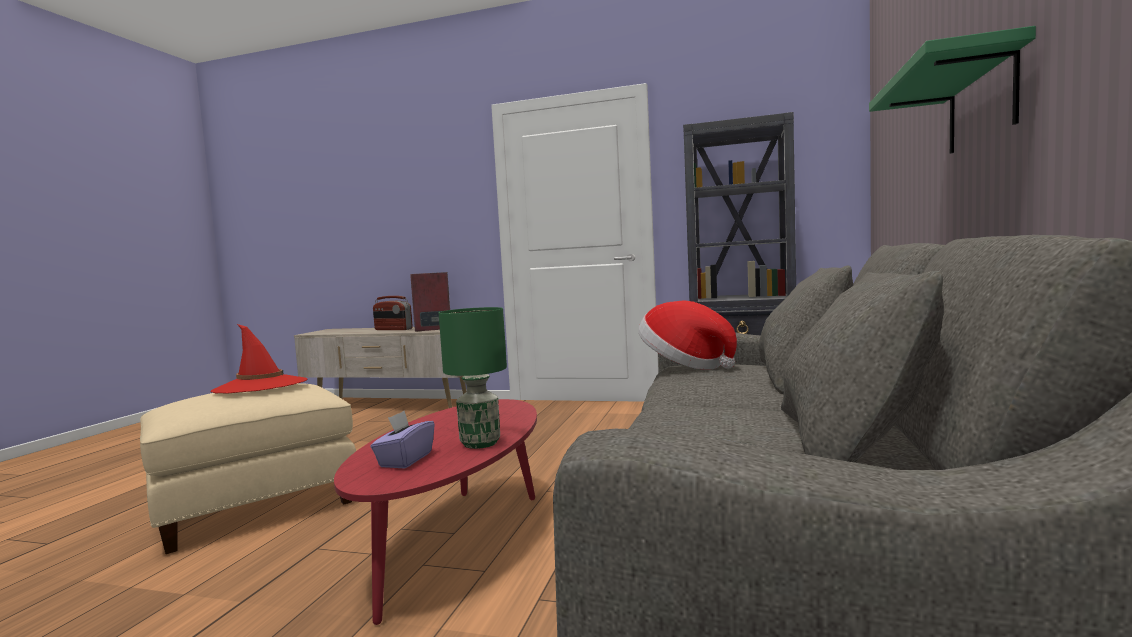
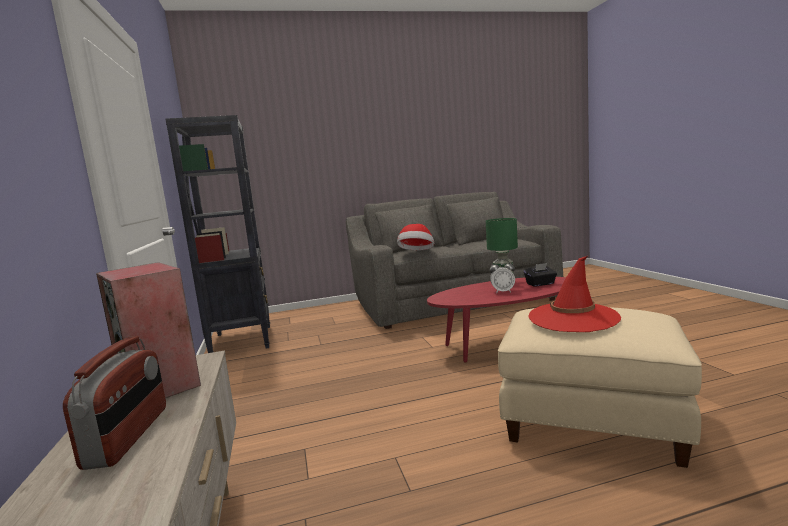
camera: 120 degrees left, 5 degrees up
purple tissue box [371,411,435,468] -> black tissue box [524,263,557,287]
green shelf [869,26,1036,154] -> none
none -> alarm clock [490,259,515,293]

